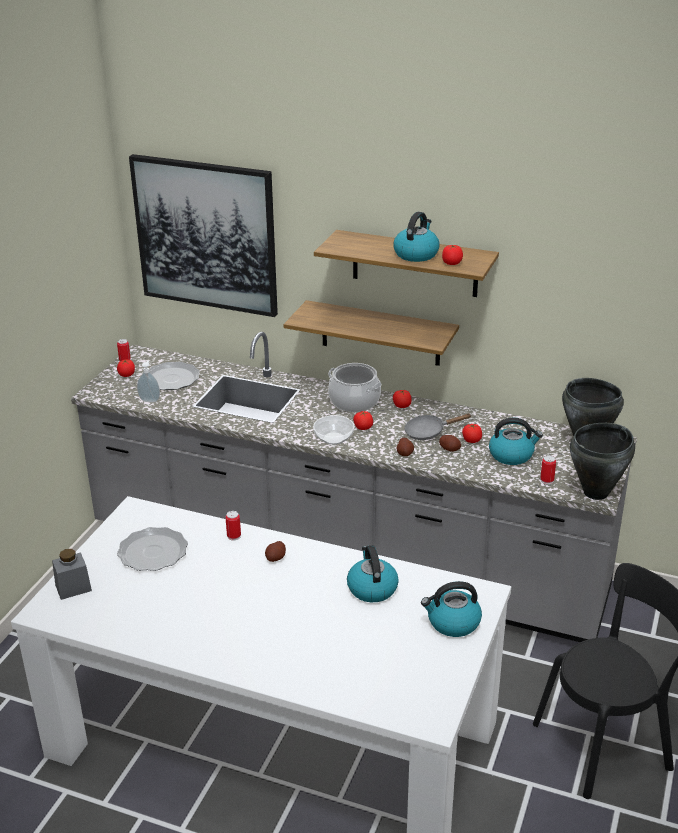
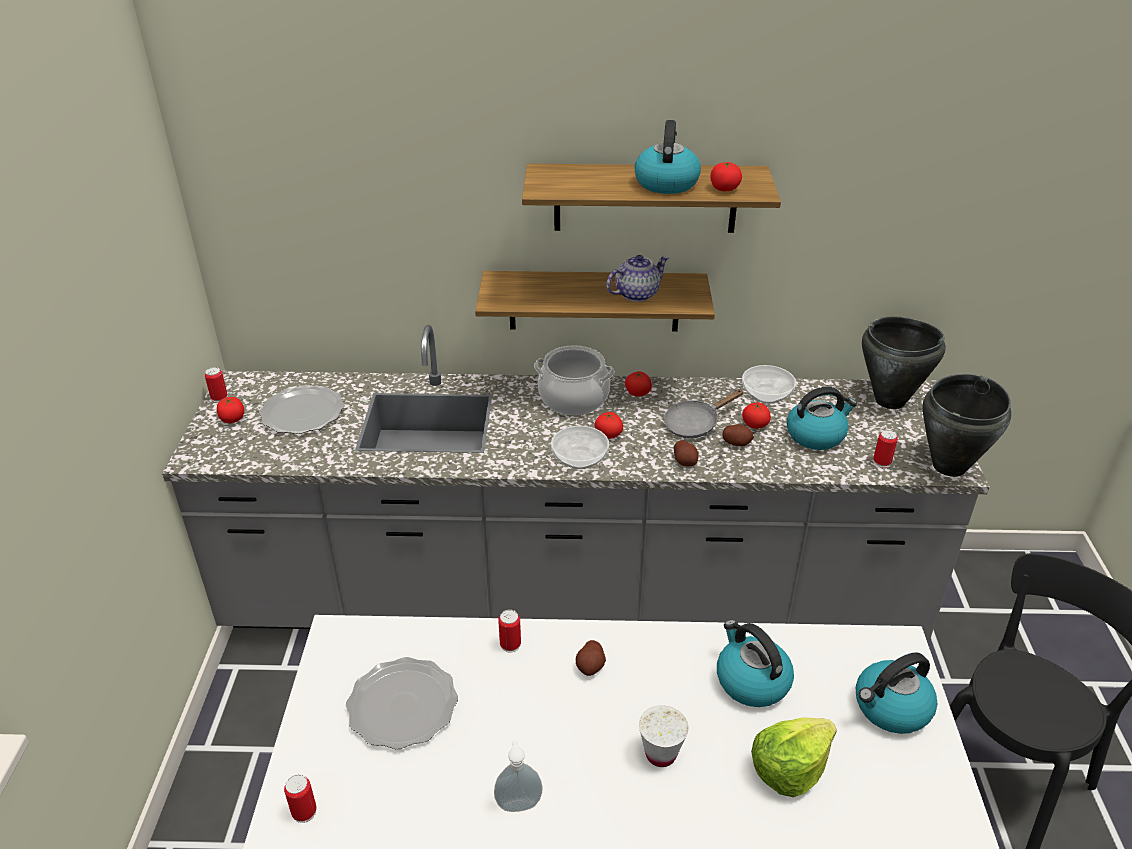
camera: 20 degrees left, 5 degrees up
grey jar [52,549,92,600] -> can [284,774,317,823]
picture [129,154,278,317] -> none
soap dispenser [137,361,160,402] -> soap dispenser moved to [494,740,542,812]
none -> teapot [606,255,669,302]
none -> white cup [639,705,688,767]
none -> bowl [742,365,796,404]
none -> lettuce [751,717,837,797]

